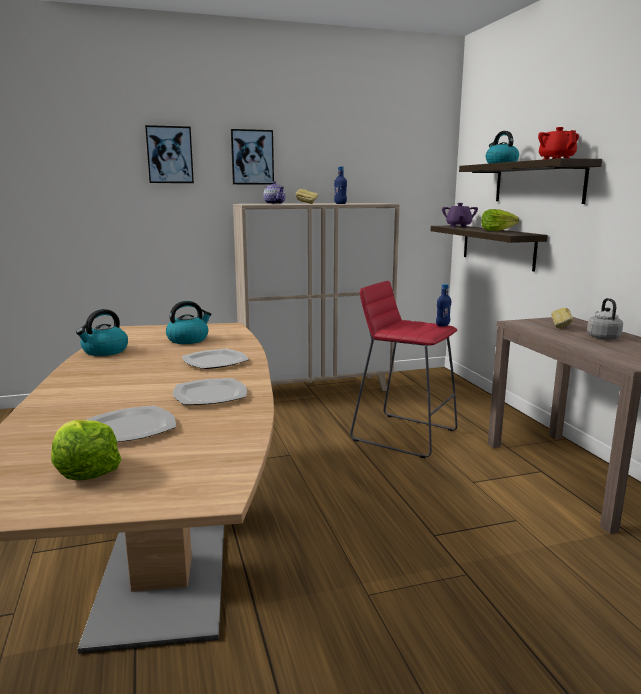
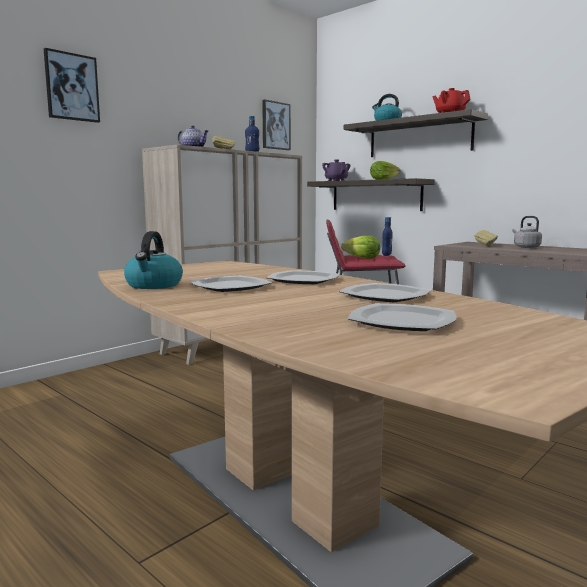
camera: 30 degrees left, 5 degrees down
lettuce [51,420,121,481] -> lettuce moved to [341,236,380,259]
kettle [166,301,212,344] -> none
picture [231,129,274,184] -> picture moved to [262,100,291,150]
none -> plate [190,276,272,292]

